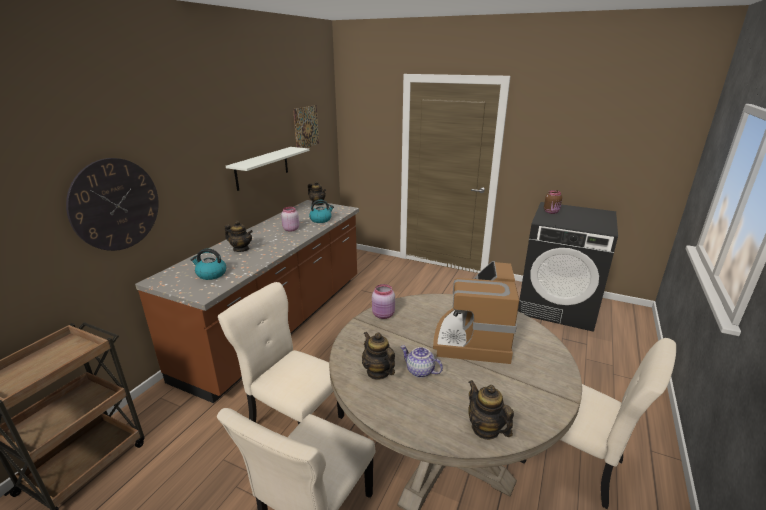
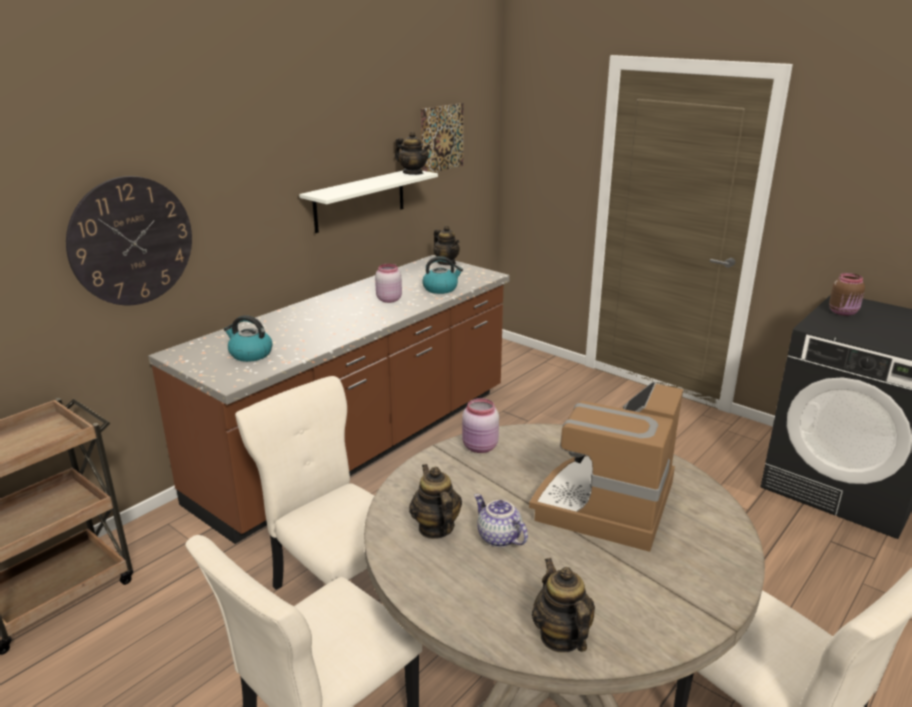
camera: 15 degrees right, 0 degrees up
teapot [224,221,253,252] -> teapot moved to [395,132,431,175]

